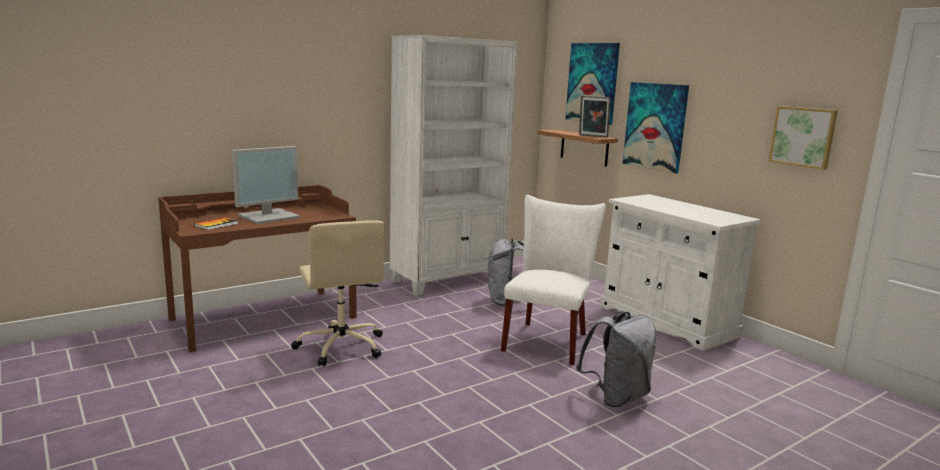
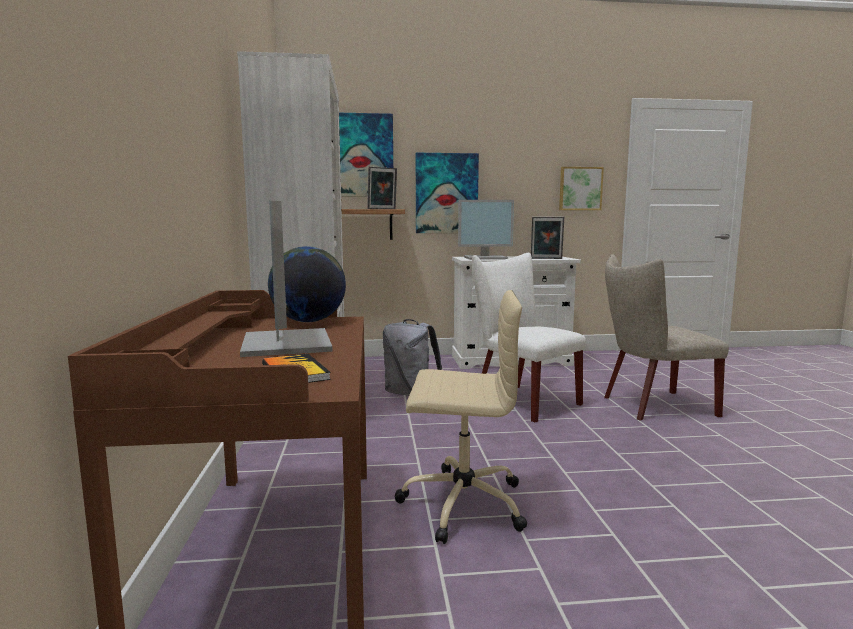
camera: 60 degrees left, 5 degrees down
grey backpack [576,311,657,407] -> beige chair [604,254,729,421]
none -> globe [268,246,346,322]
none -> monitor [458,200,514,260]
none -> picture frame [531,217,564,259]

